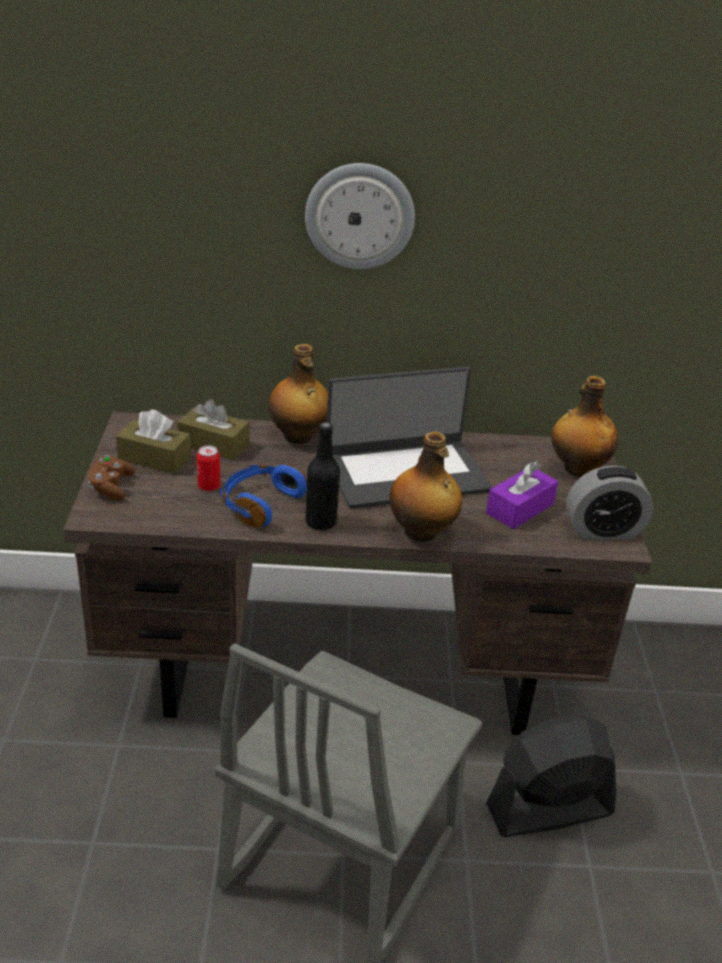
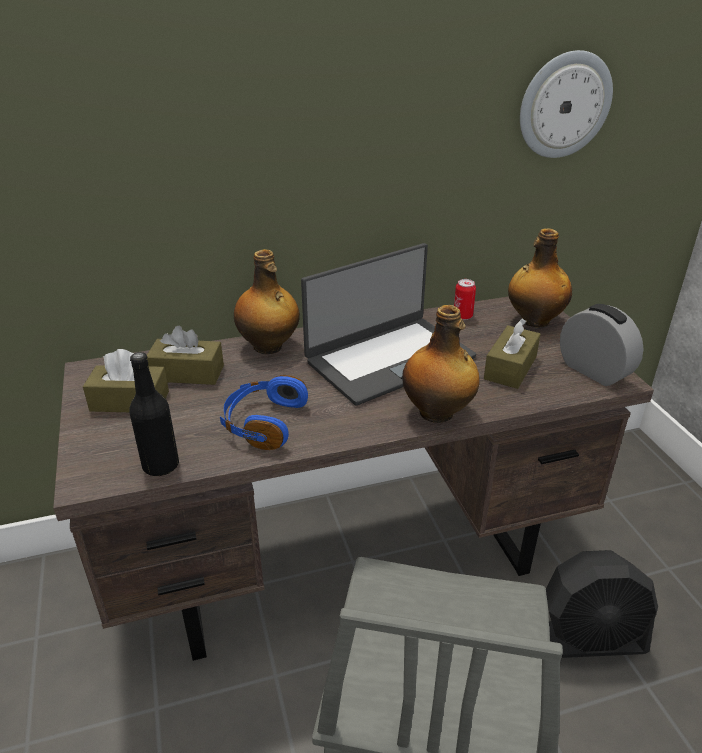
camera: 15 degrees left, 0 degrees up
brown game controller [88,455,135,500] -> none
can [197,445,220,492] -> can moved to [454,279,476,320]
wall clock [305,163,415,269] -> wall clock moved to [520,50,613,158]
black bottle [305,422,340,530] -> black bottle moved to [129,352,179,476]
purple tissue box [486,461,558,529] -> brown tissue box [484,318,541,389]
black fan [486,714,616,837] -> black fan turned 150 degrees counterclockwise [546,550,658,658]
alarm clock [566,465,653,540] -> alarm clock turned 105 degrees counterclockwise [560,304,643,386]

